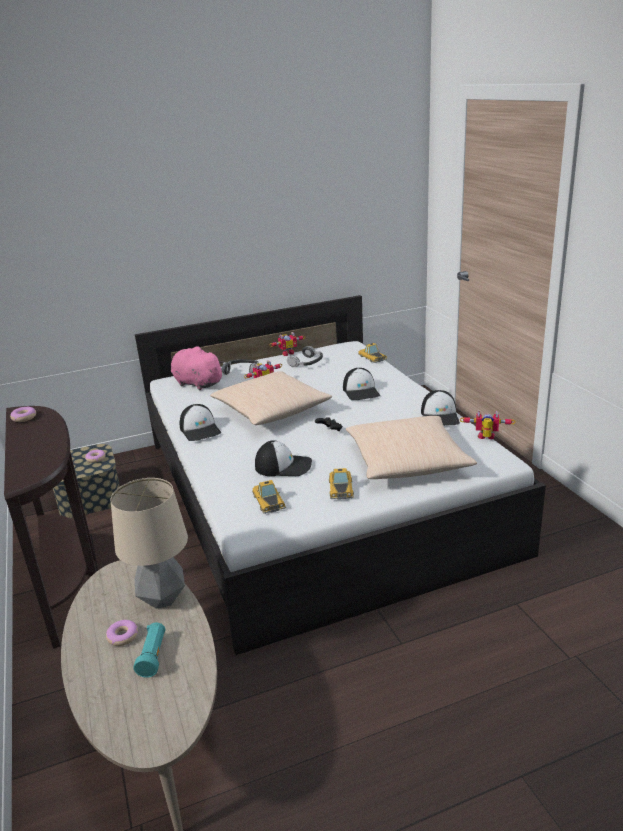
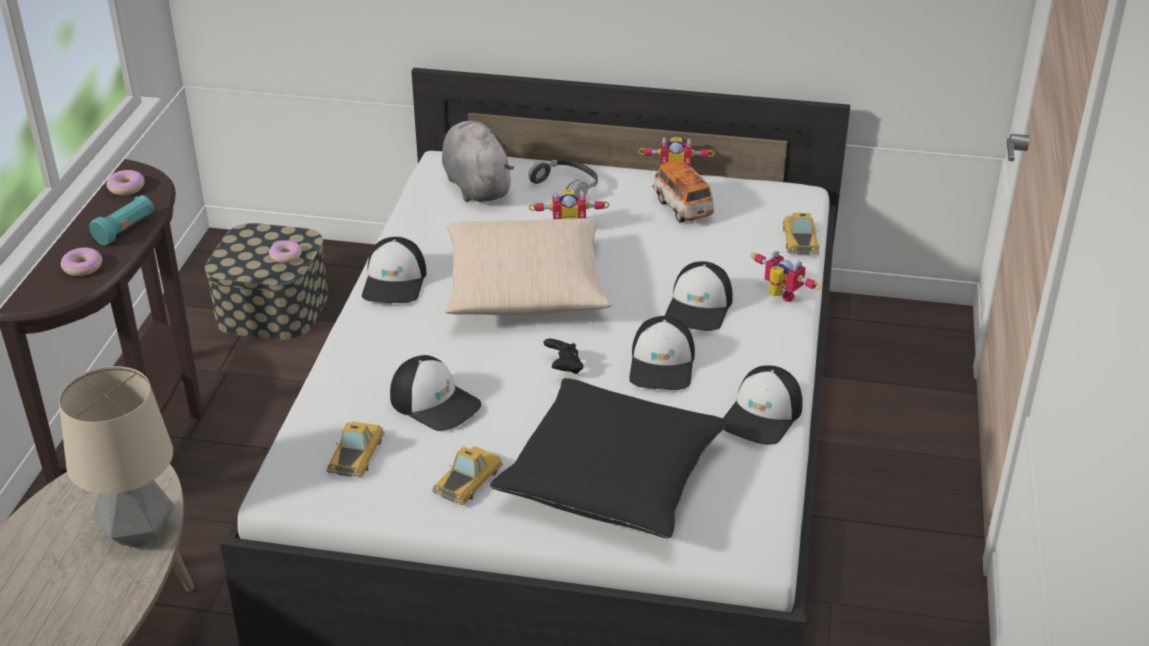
camera: 30 degrees right, 10 degrees up
donut [106,620,138,646] -> donut moved to [61,248,102,276]
turquoise flashlight [133,622,165,678] -> turquoise flashlight moved to [89,195,154,245]
pink plush toy [171,346,224,390] -> grey plush toy [442,121,514,202]
headphones [287,346,323,367] -> toy car [653,160,714,223]
beige pillow [346,416,477,479] -> black pillow [490,378,728,538]
toy robot [460,410,516,439] -> toy robot moved to [751,251,820,302]
none -> cap [629,316,695,390]

